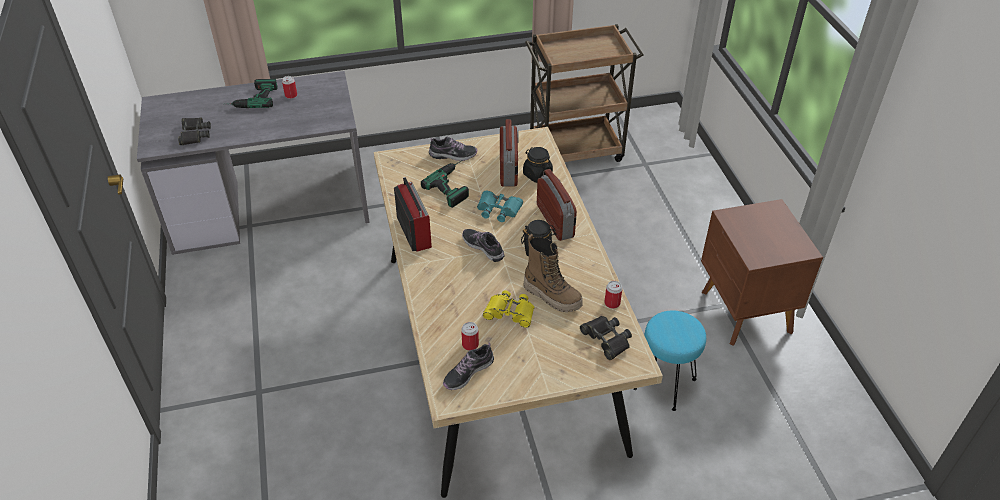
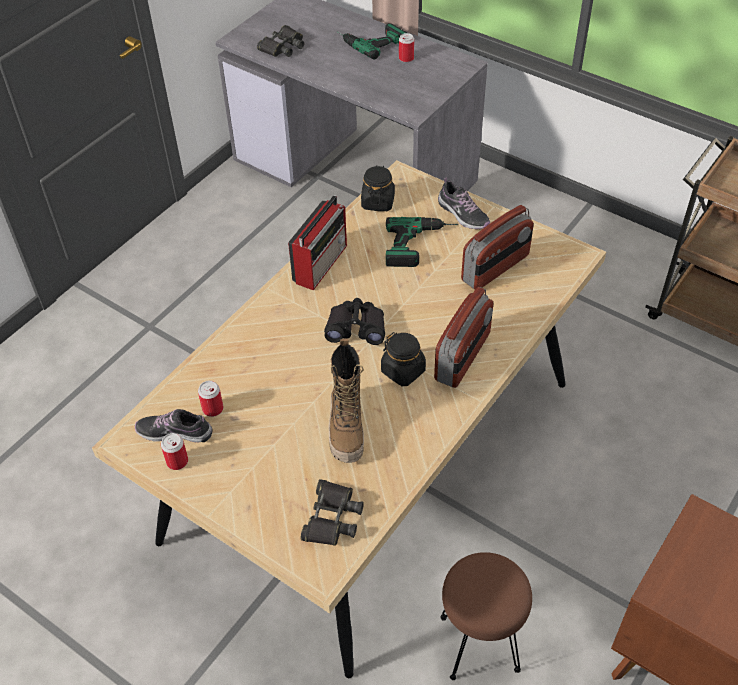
camera: 50 degrees right, 5 degrees up
shoe [462,229,504,262] -> black binoculars [324,298,385,345]
turquoise binoculars [477,191,523,222] -> none
yellow binoculars [483,290,534,328] -> none
black jar [523,147,553,183] -> black jar moved to [361,165,395,211]
can [604,281,623,309] -> can moved to [161,433,188,470]
turquoise stool [634,310,706,411] -> brown stool [440,552,532,680]

